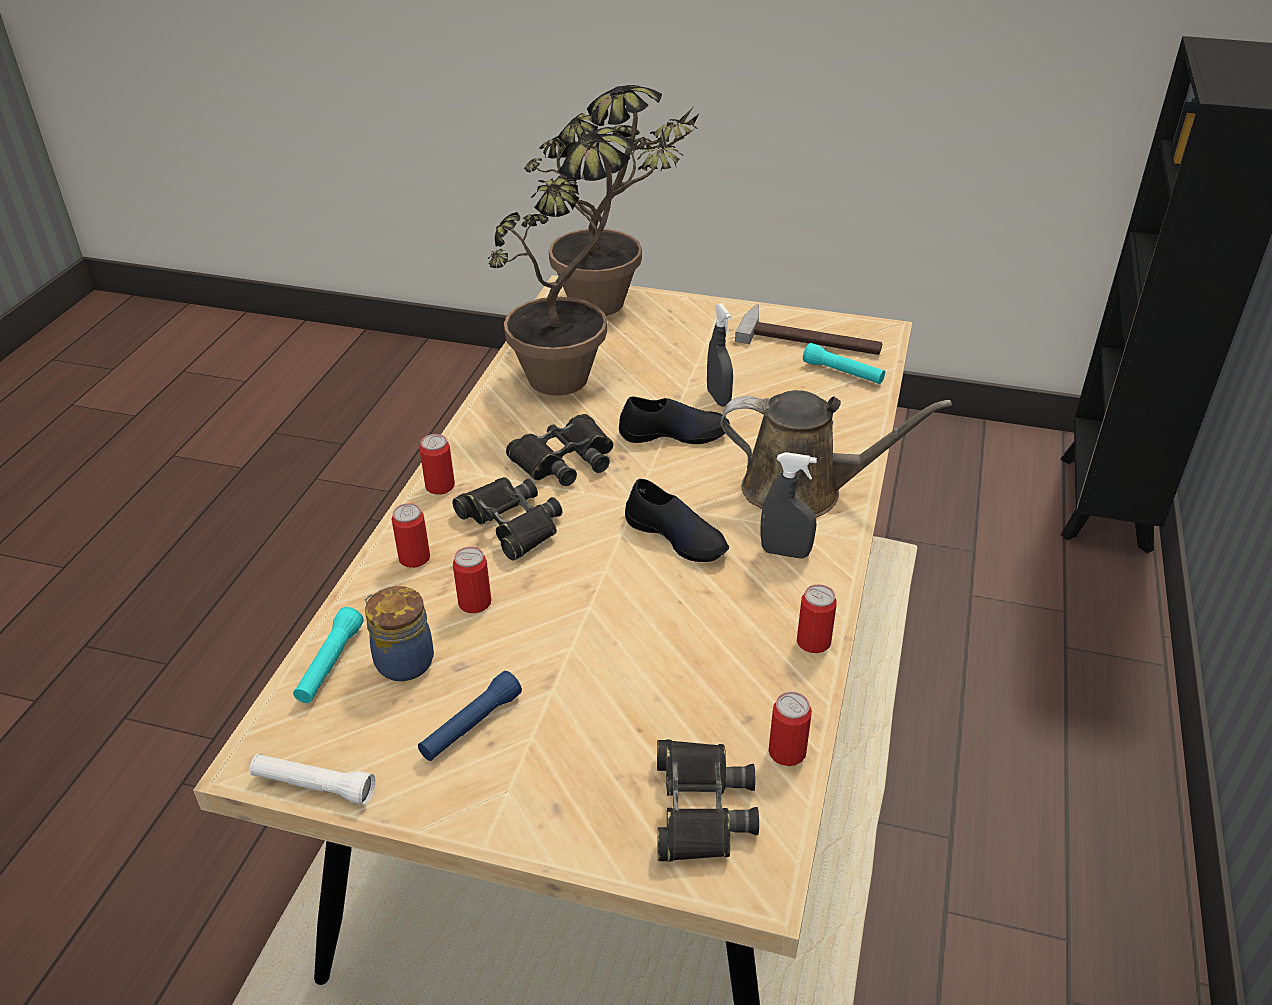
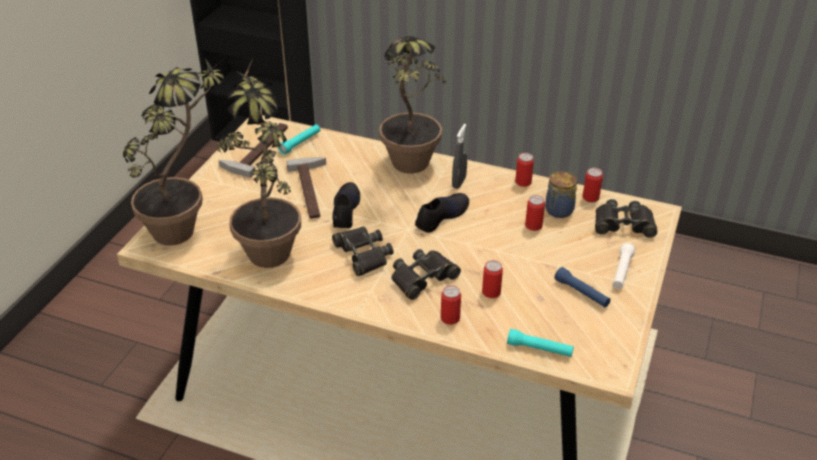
camera: 85 degrees left, 0 degrees up
white flashlight [250,754,375,805] -> white flashlight moved to [613,243,635,289]
jar [365,586,434,681] -> jar moved to [545,171,577,218]
can [420,434,455,495] -> can moved to [525,195,545,231]
grey spray bottle [707,303,733,407] -> hammer [286,157,326,219]
brown watering can [720,390,952,518] -> potted plant [379,36,446,174]

